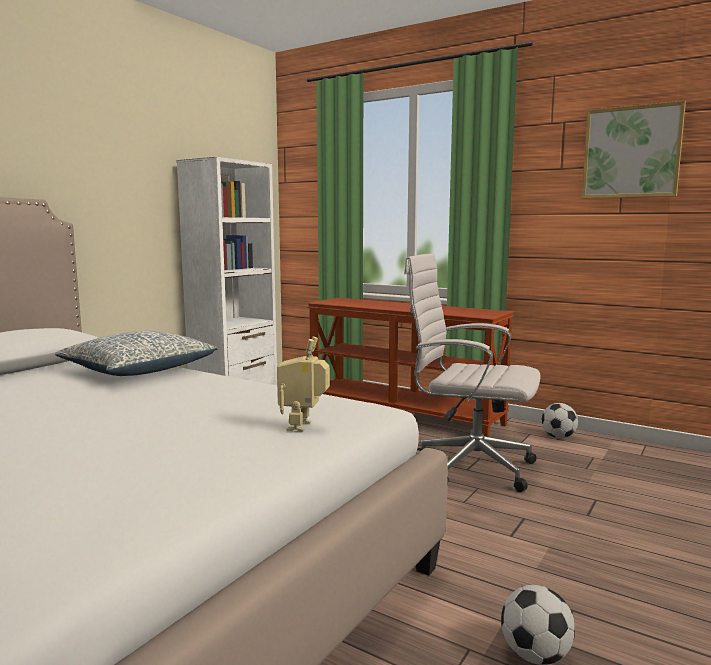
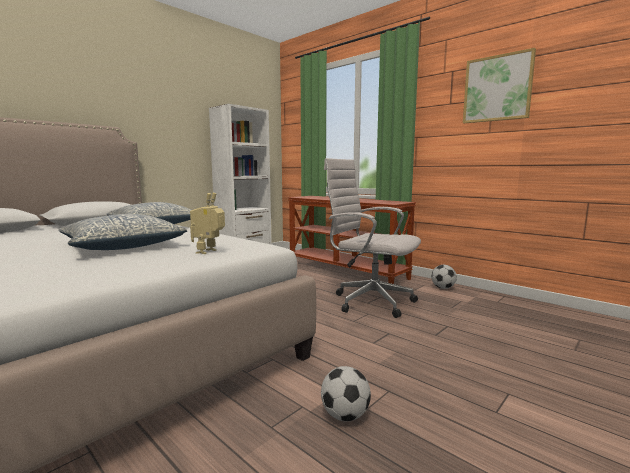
camera: 10 degrees right, 0 degrees up
none -> pillow [58,214,187,250]

